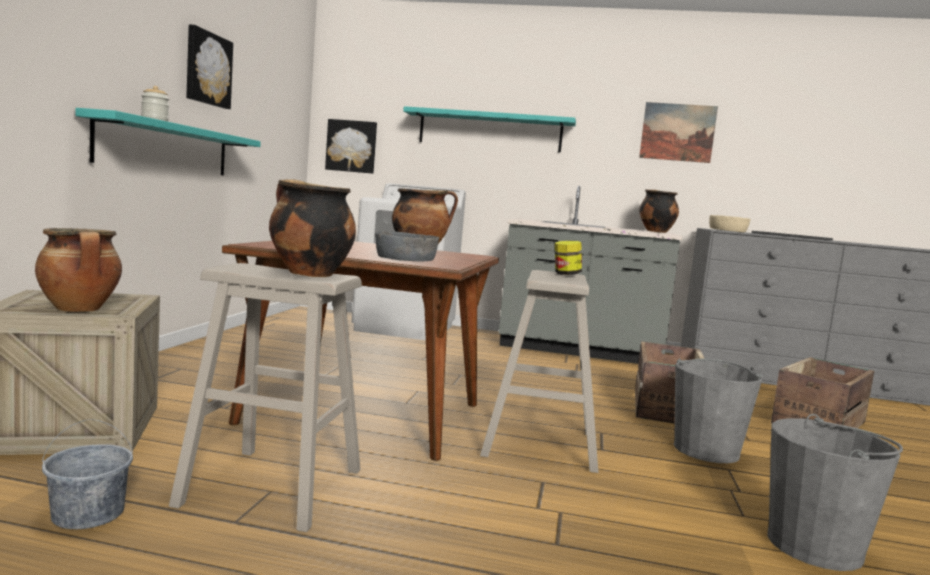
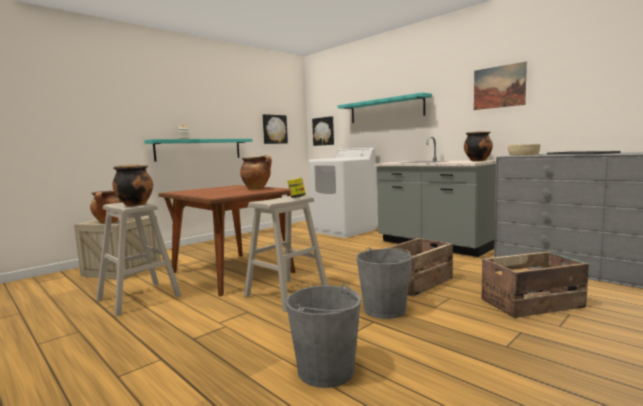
camera: 35 degrees right, 0 degrees up
grey bucket [42,419,133,529] -> none
picture [186,25,233,109] -> picture moved to [263,114,288,144]
grey bowl [375,231,439,262] -> none

